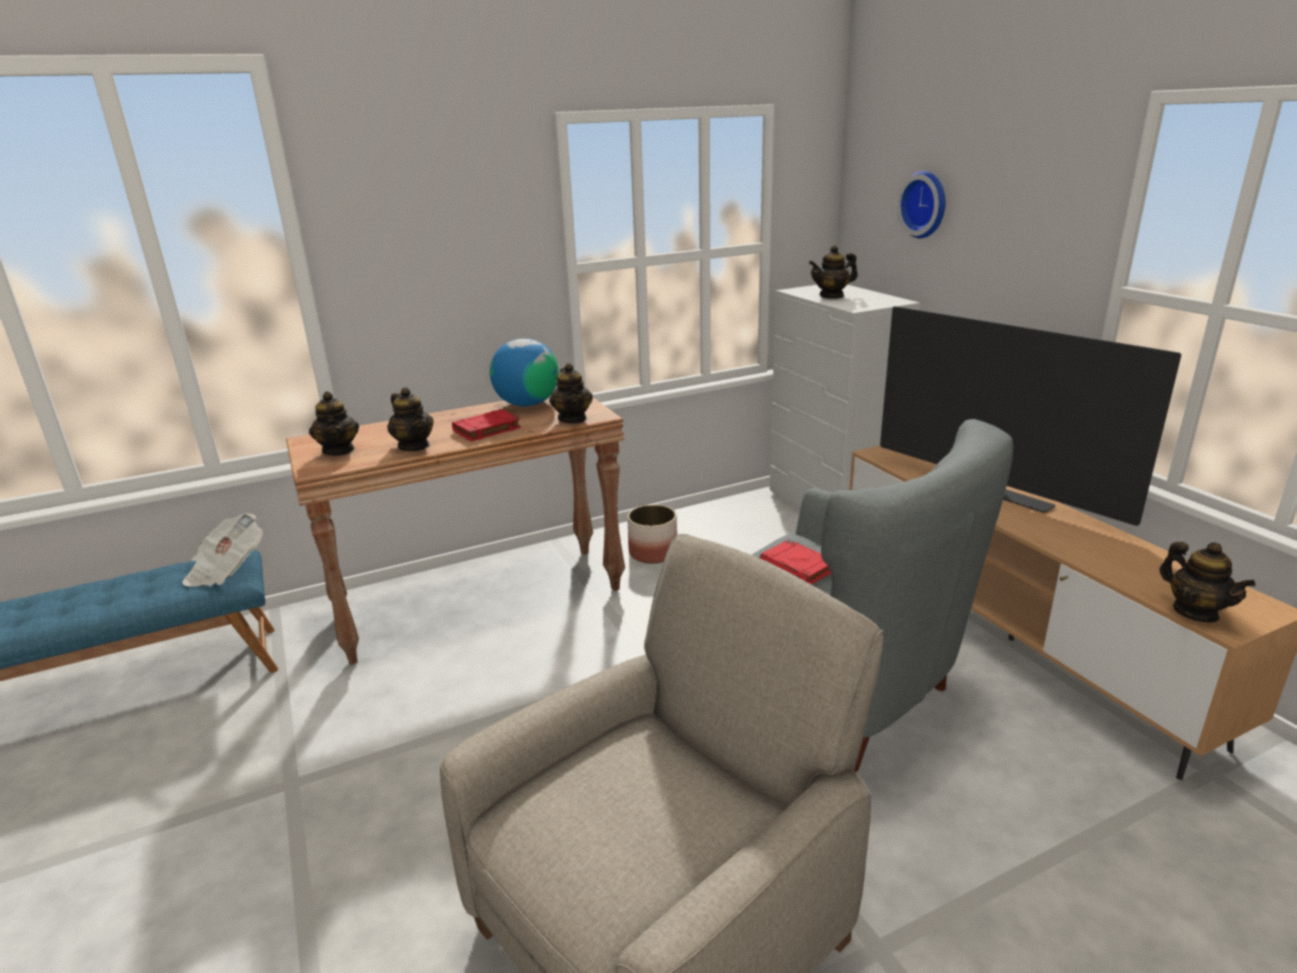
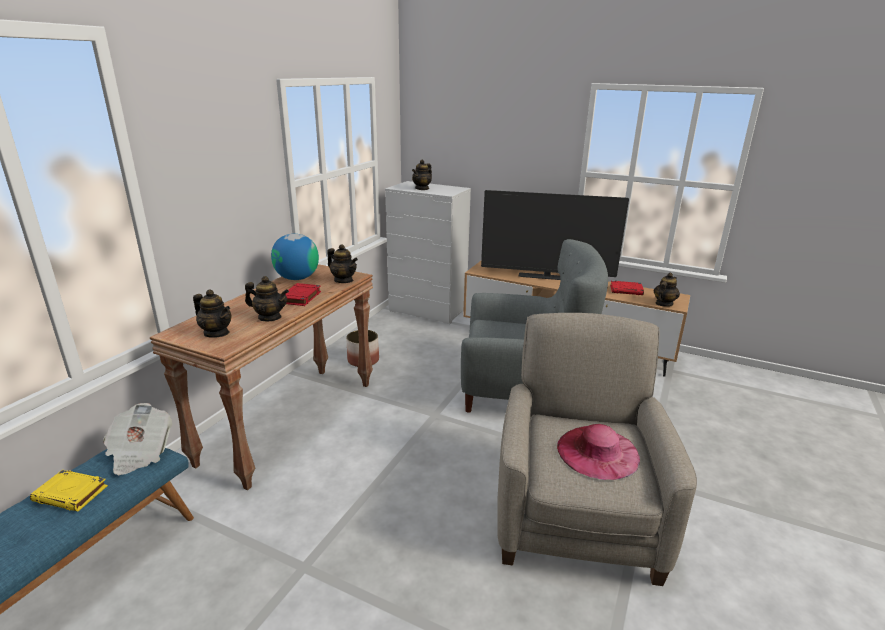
camera: 40 degrees left, 0 degrees up
red book [760,539,831,584] -> red book moved to [610,281,644,295]
wall clock [897,171,945,238] -> none
teapot [1160,542,1256,623] -> teapot turned 75 degrees counterclockwise [654,273,680,307]
none -> yellow book [30,470,108,511]
none -> pink hat [557,424,640,480]

